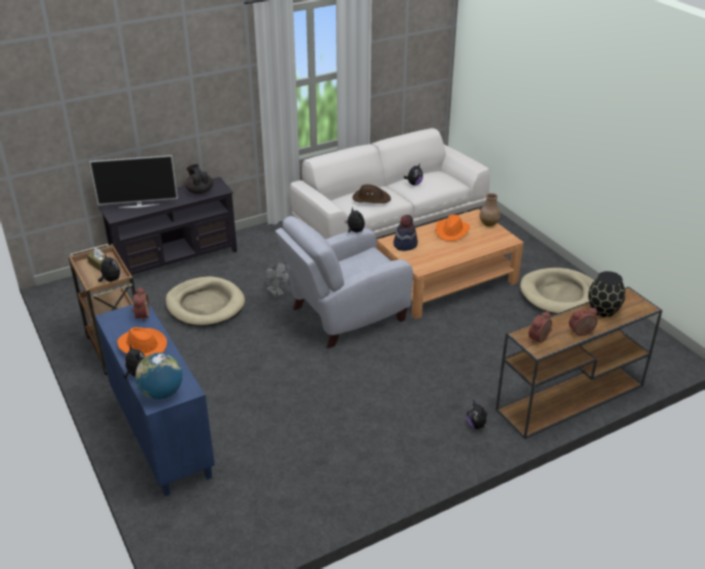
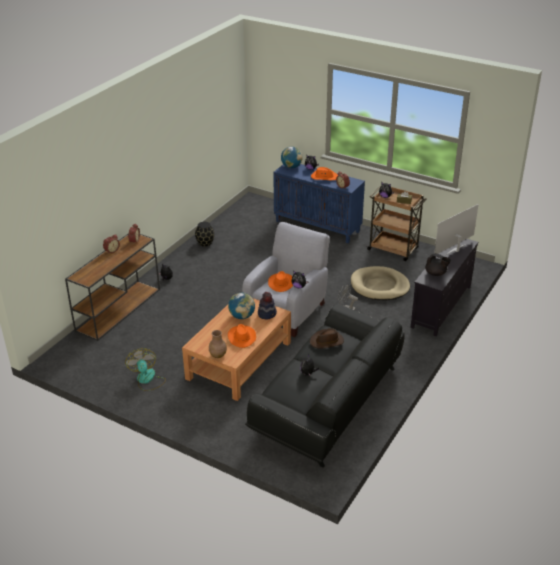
camera: 150 degrees right, 0 degrees up
white sofa [290,128,490,239] -> black sofa [245,303,405,468]
beige dog bed [520,268,594,314] -> fan [125,348,166,391]
black vase [588,271,625,317] -> black vase moved to [195,222,214,247]
none -> globe [228,293,255,319]
none -> orange hat [268,271,293,292]

